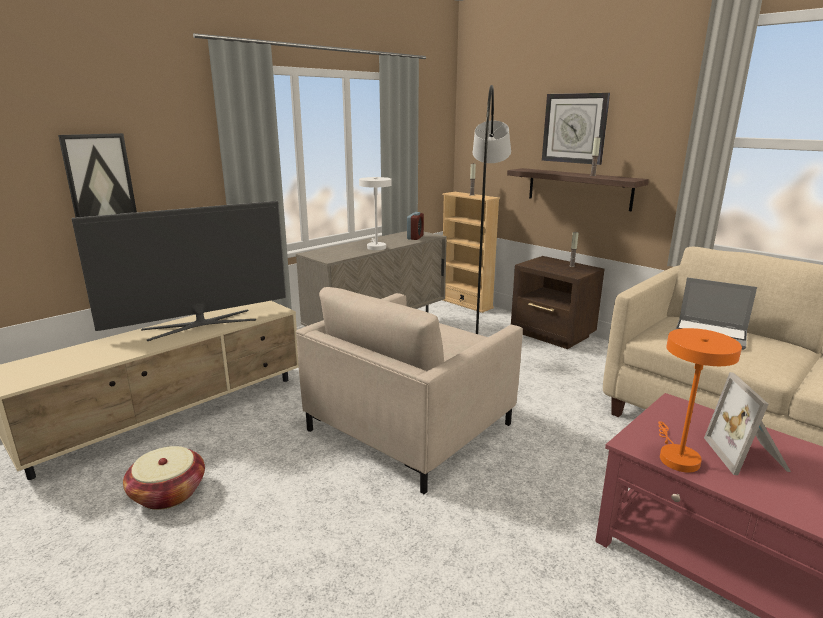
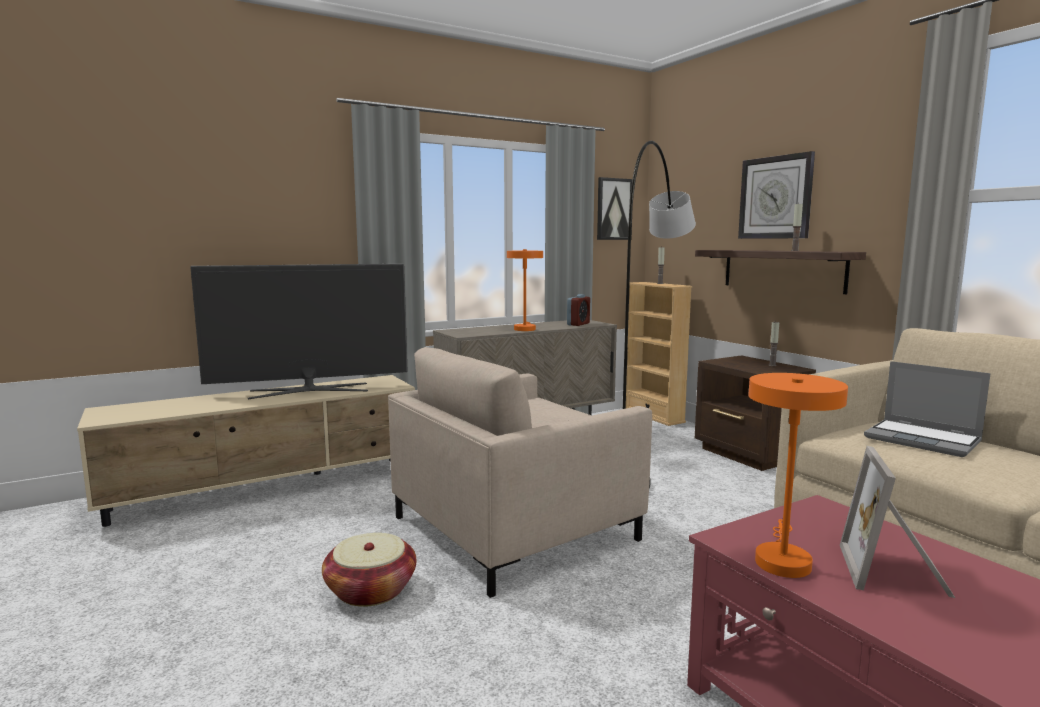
camera: 15 degrees right, 10 degrees down
picture [58,133,137,218] -> picture moved to [597,177,632,240]
basket [123,446,205,510] -> basket moved to [322,533,416,607]
white table lamp [359,177,392,250] -> orange table lamp [507,249,543,331]

